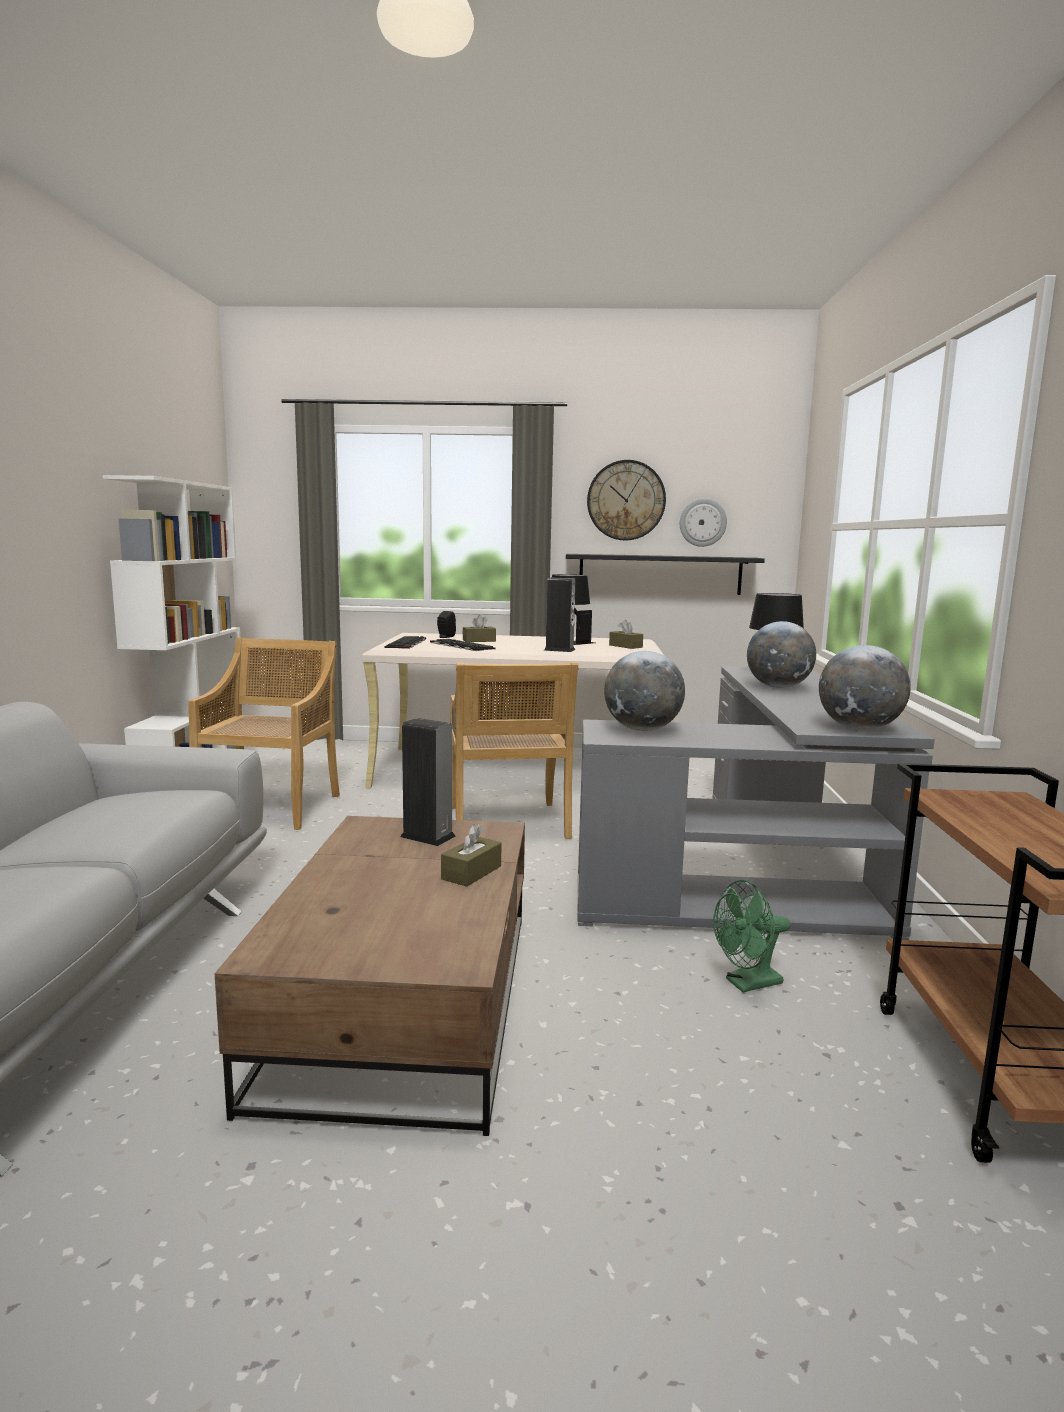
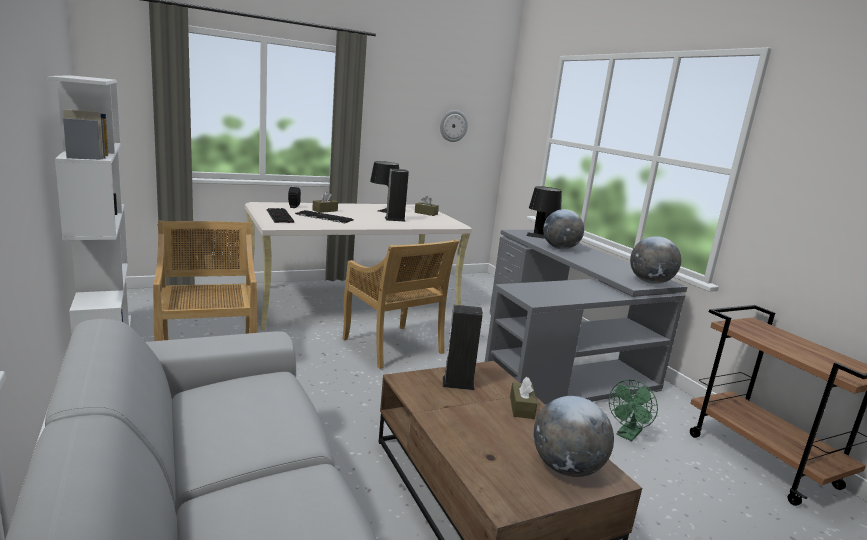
camera: 30 degrees left, 5 degrees up
black shelf [566,554,765,595] -> none
wall clock [587,460,666,541] -> none
globe [604,651,685,731] -> globe moved to [534,396,614,477]

